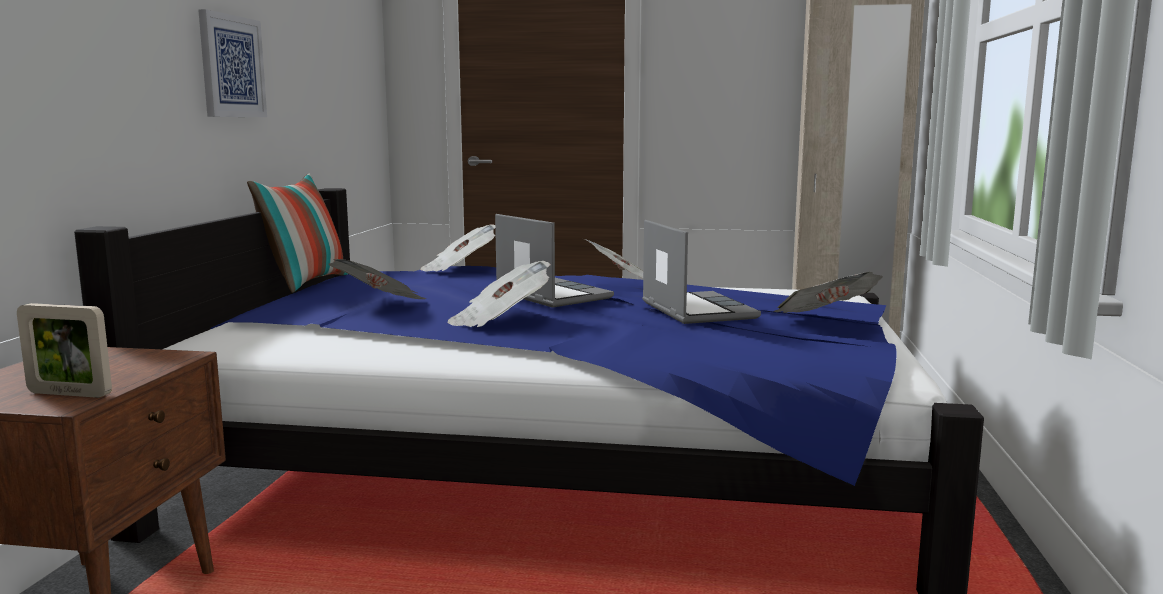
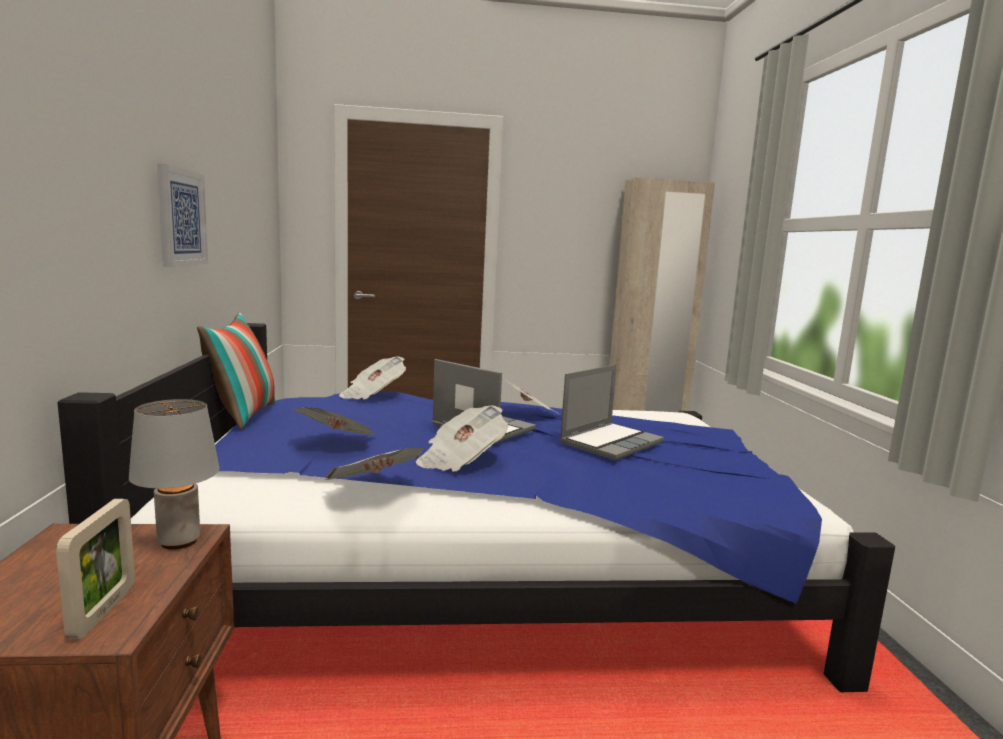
camera: 15 degrees left, 0 degrees up
picture frame [17,303,112,398] -> picture frame turned 90 degrees counterclockwise [56,499,135,639]
laptop [642,220,761,324] -> laptop turned 75 degrees clockwise [560,365,664,460]
newspaper [773,272,883,313] -> newspaper moved to [325,448,424,480]
none -> grey table lamp [129,399,219,550]

